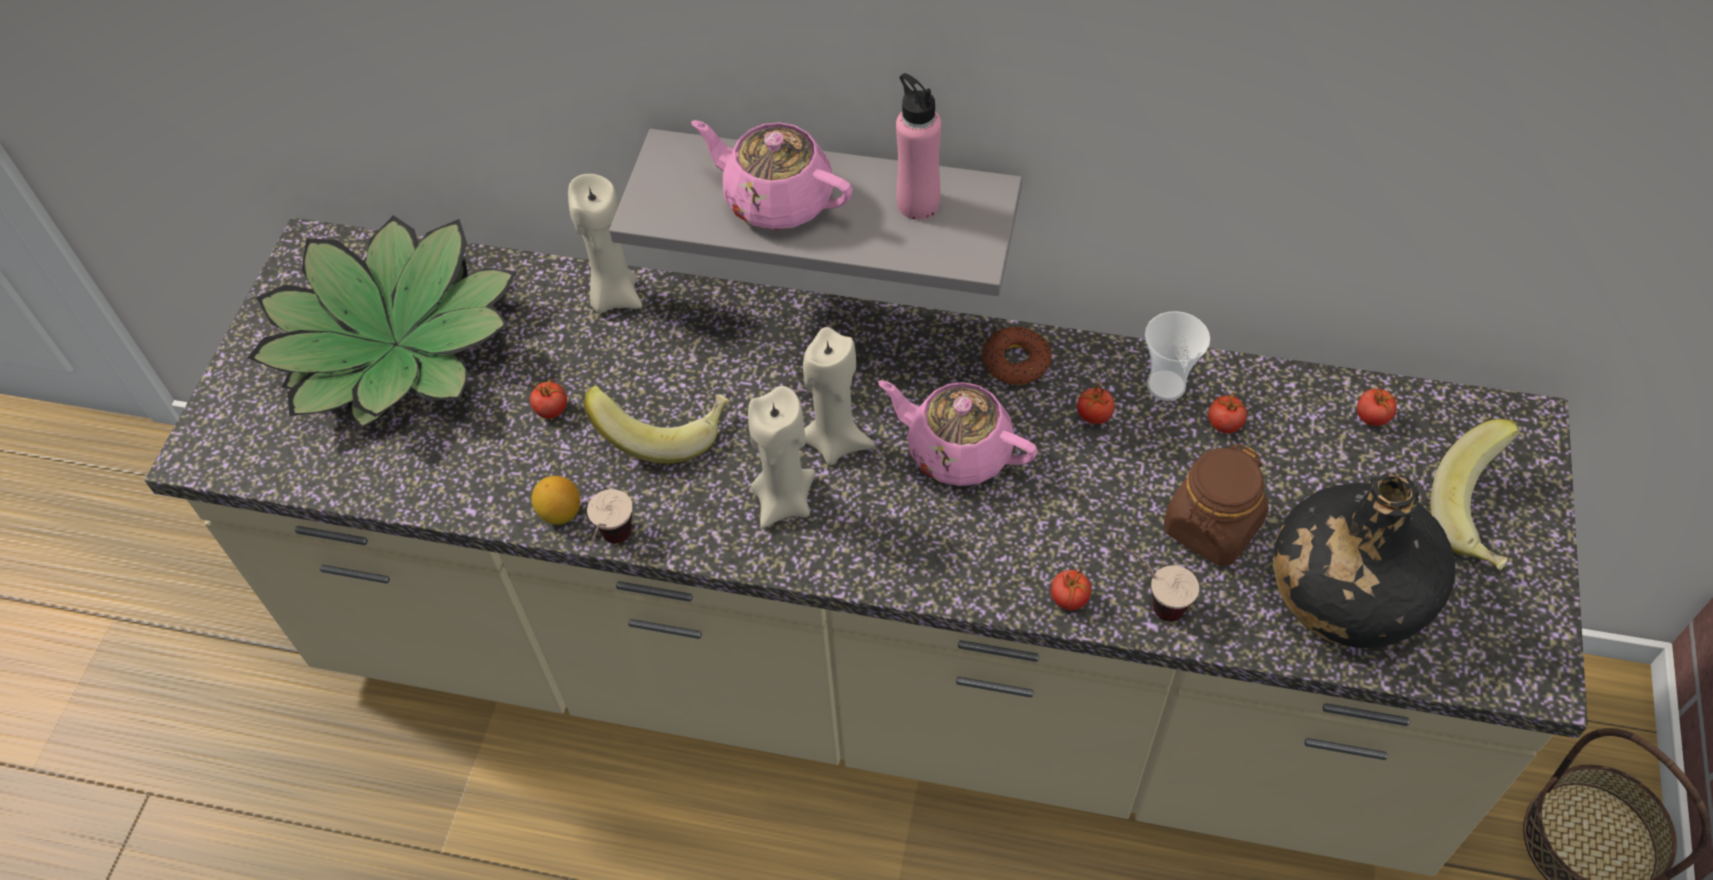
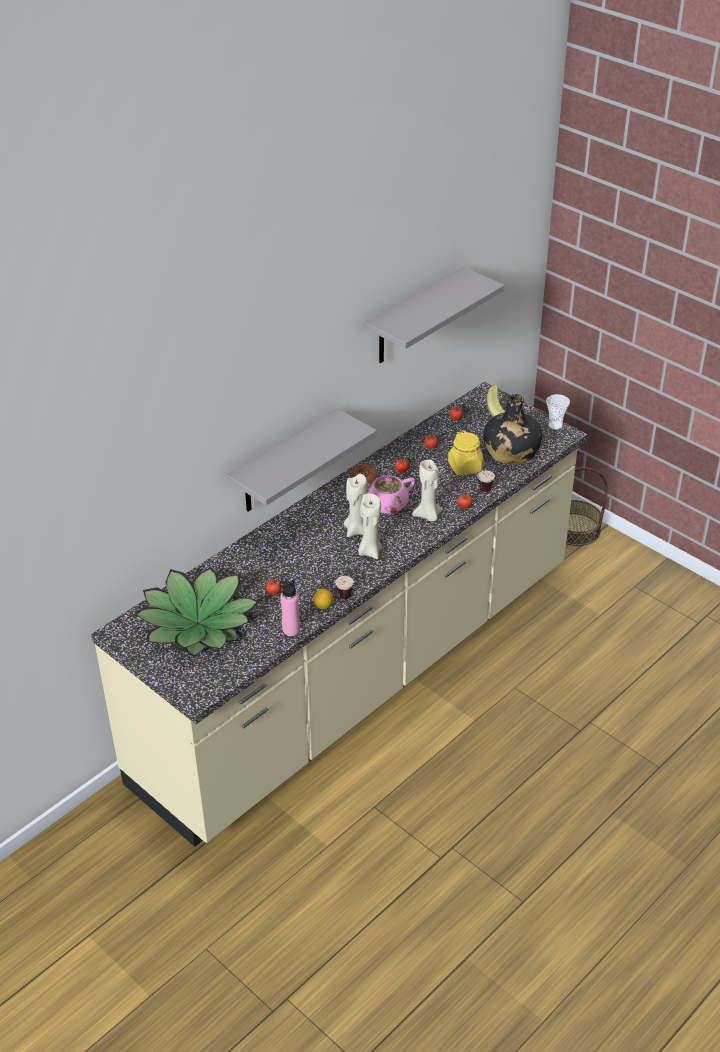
camera: 60 degrees left, 15 degrees down
beige candle [568,174,642,313] -> beige candle moved to [412,460,443,522]
banana [584,386,729,464] -> none
pink teapot [691,120,853,230] -> none
pink bottle [896,73,942,220] -> pink bottle moved to [279,580,300,636]
cup [1145,311,1210,401] -> cup moved to [546,394,570,430]
brown jar [1164,444,1269,566] -> yellow jar [448,431,484,476]
none -> grey shelf [364,266,504,363]

